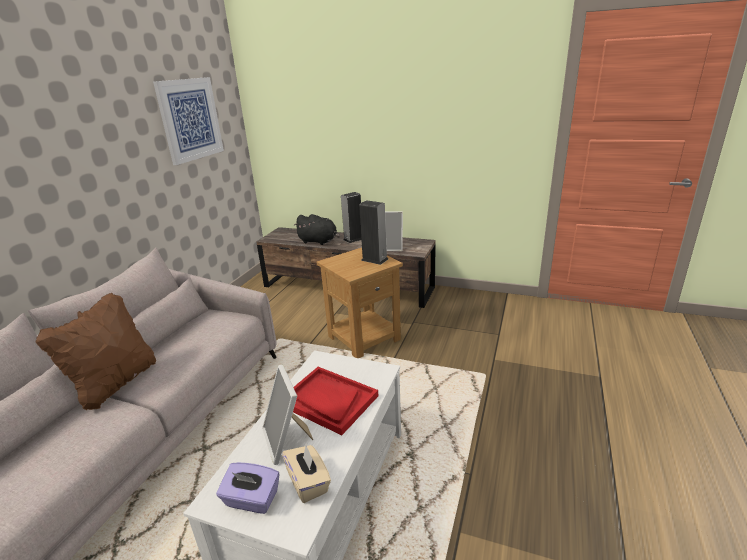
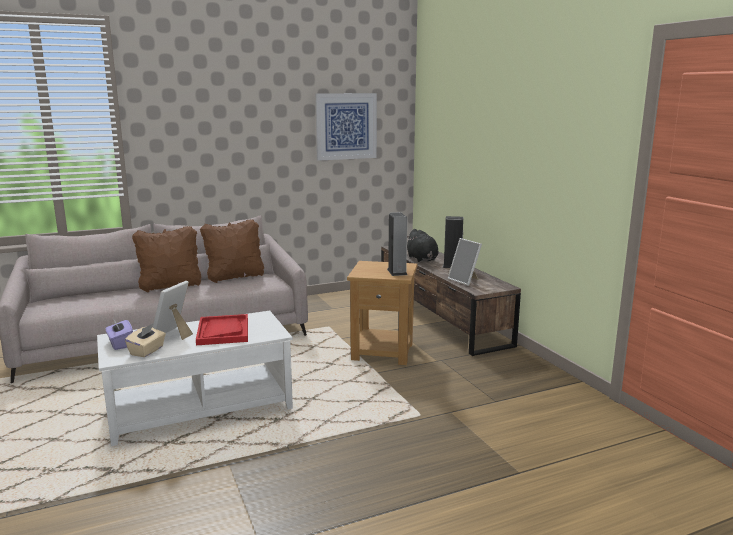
camera: 45 degrees right, 10 degrees down
none -> brown pillow [200,220,264,283]

